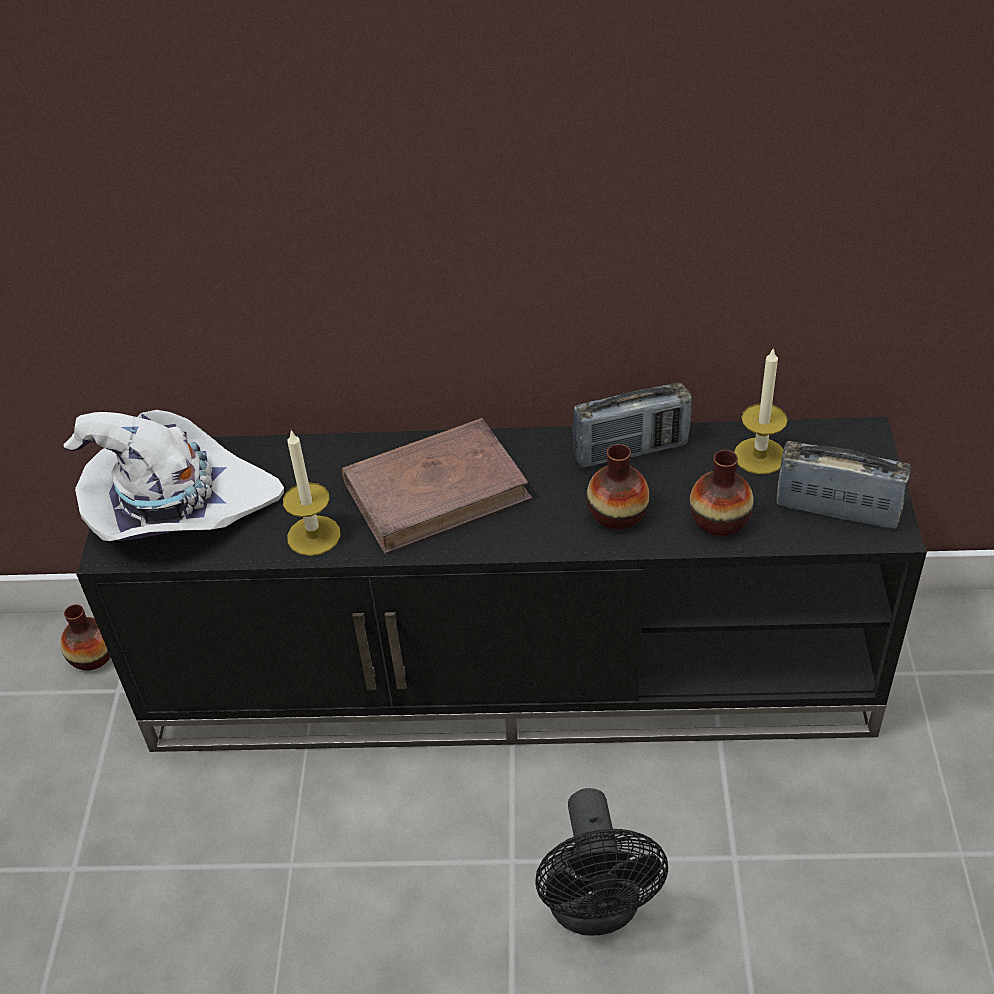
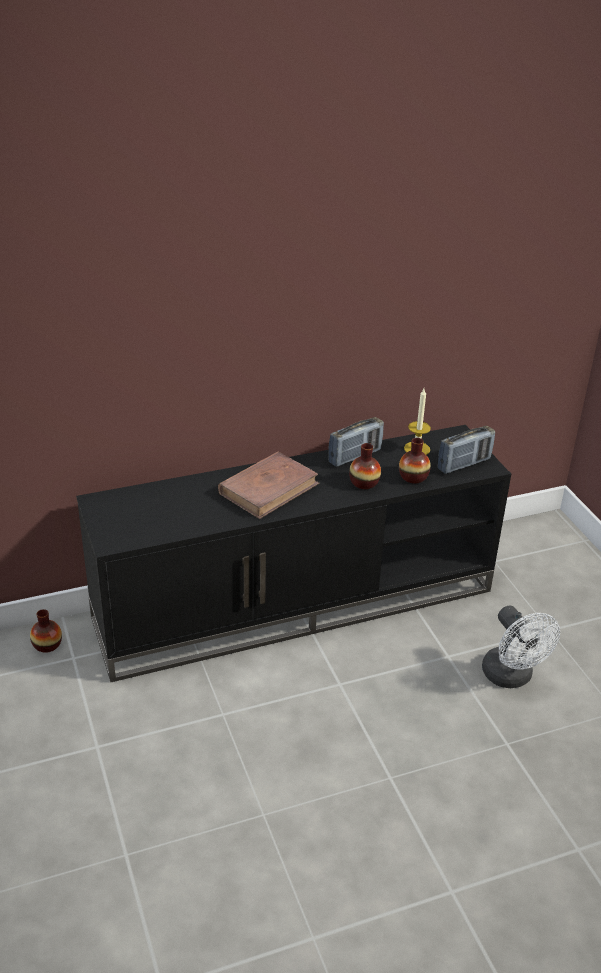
camera: 25 degrees left, 10 degrees down
white hat [63,410,284,541] -> none
candle [283,429,341,556] -> none
black fan [535,788,668,936] -> none
radio [776,441,911,529] -> radio turned 150 degrees clockwise [438,426,495,474]
none -> white fan [482,606,560,688]

